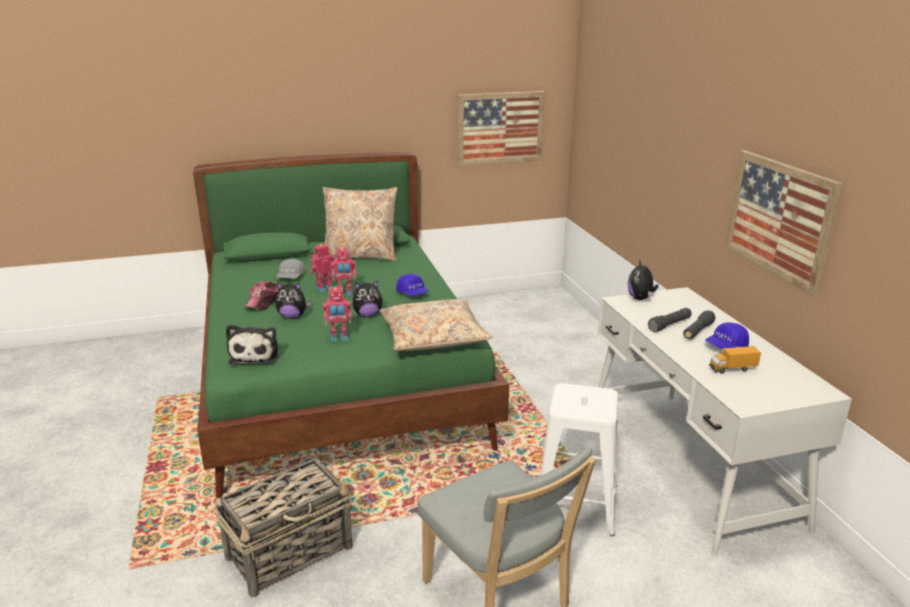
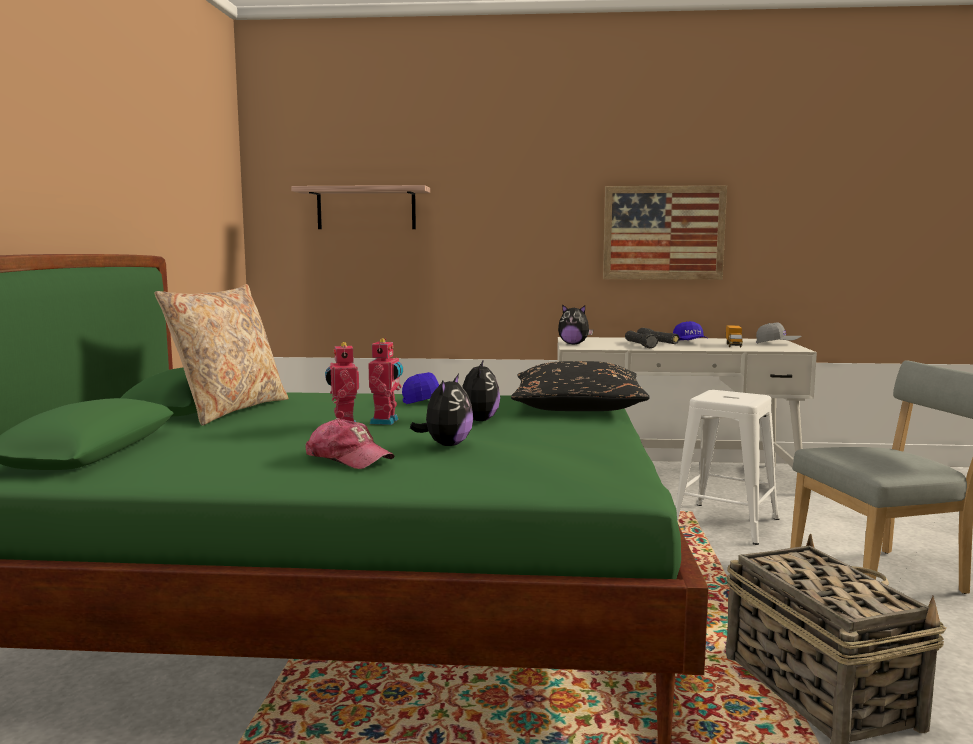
camera: 70 degrees left, 15 degrees down
plush toy [226,324,278,365] -> none
grey cap [276,259,305,279] -> grey cap moved to [756,322,801,344]
toy robot [323,287,352,342] -> none
beige pillow [379,299,492,351] -> black pillow [511,361,650,411]
picture [457,91,545,166] -> none
none -> shelf [291,185,430,229]

